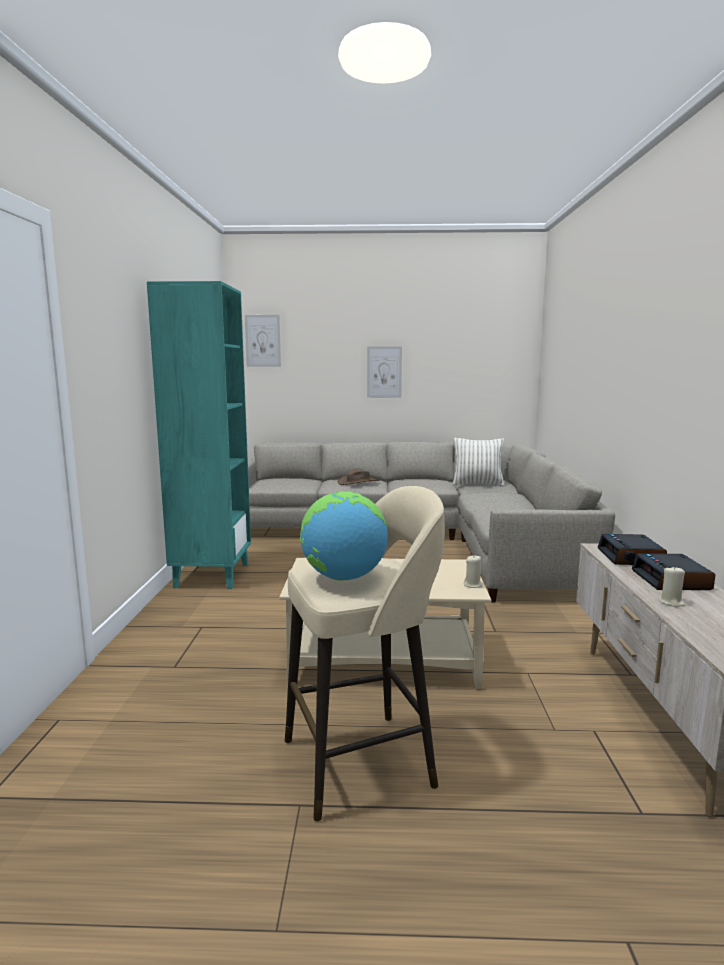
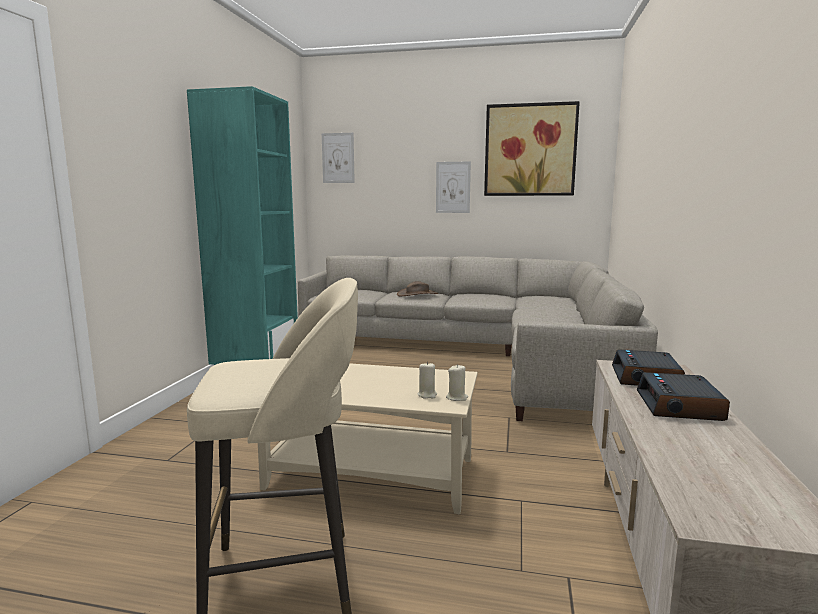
camera: 10 degrees right, 0 degrees up
globe [300,491,388,581] -> none
pillow [452,438,504,487] -> none
beige candle [658,566,685,607] -> beige candle moved to [417,362,437,399]
none -> picture [484,101,580,196]

